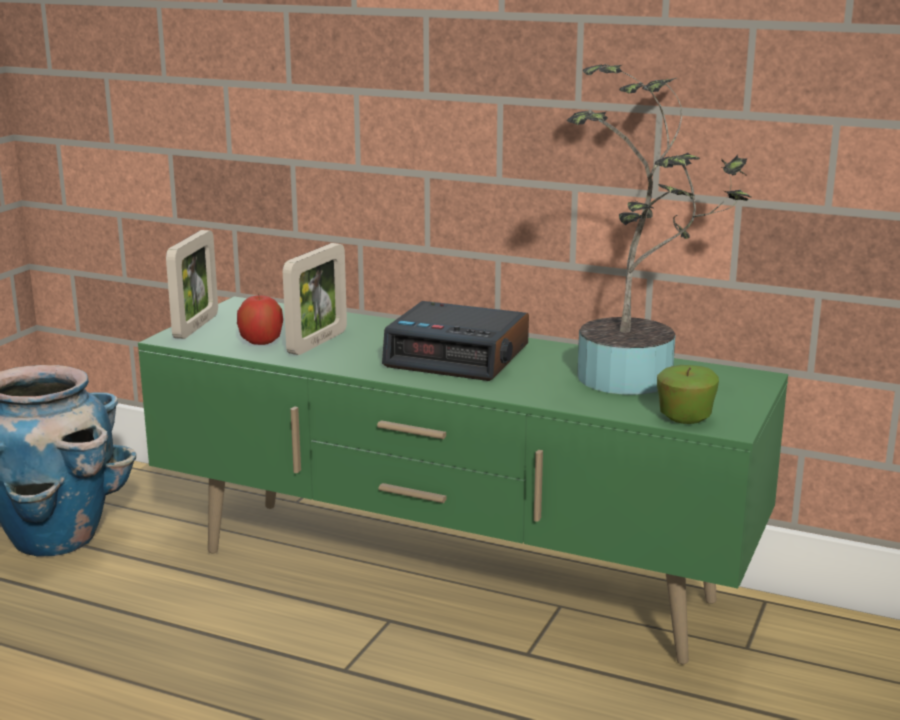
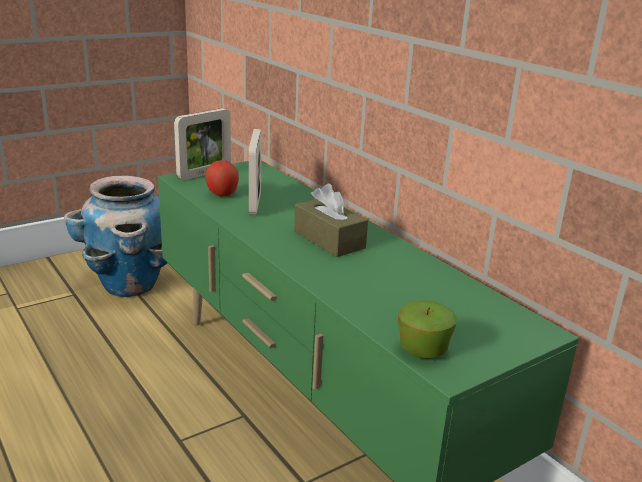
camera: 30 degrees right, 5 degrees up
picture frame [283,243,347,355] -> picture frame turned 120 degrees clockwise [249,129,262,215]
alarm clock [382,301,529,381] -> brown tissue box [294,184,368,257]
potted plant [567,64,752,395] -> none

